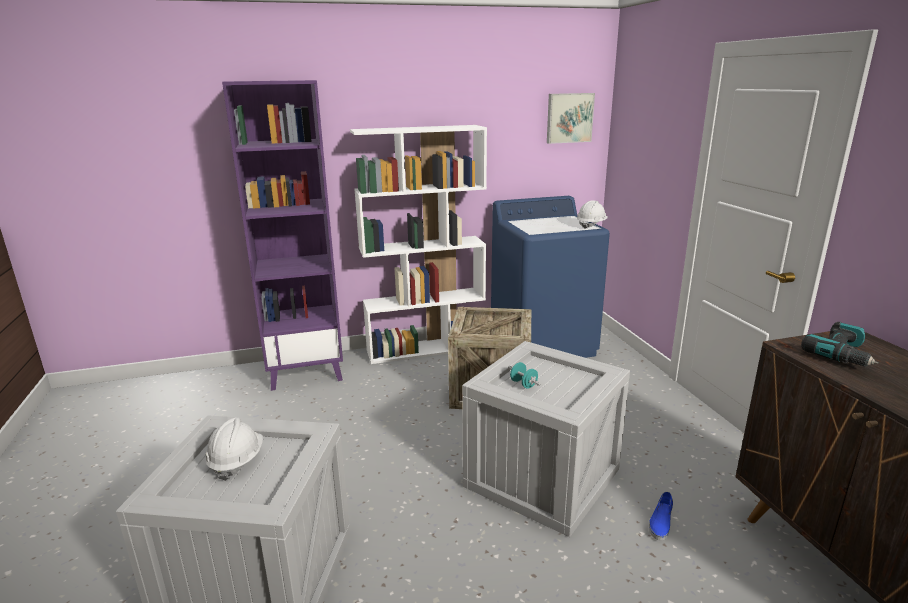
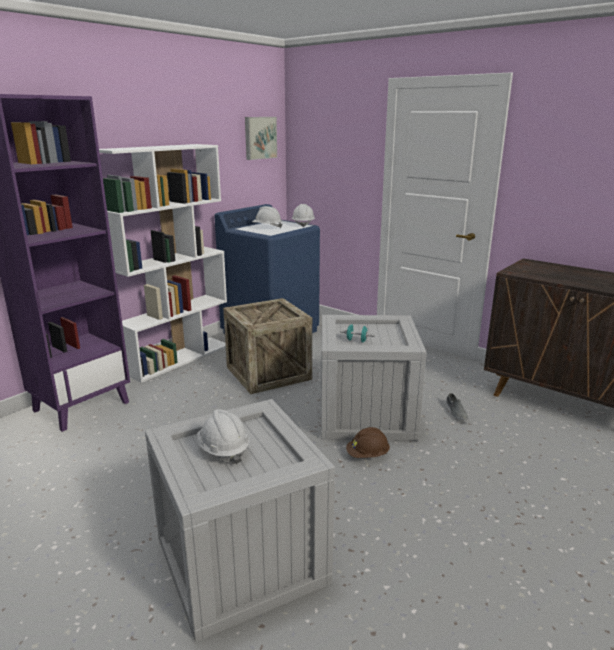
camera: 35 degrees left, 0 degrees up
blue shoe [649,492,673,541] -> grey shoe [446,393,468,423]
power drill [801,322,879,367] -> none
none -> white hard hat [252,206,283,228]
none -> brown hard hat [346,427,390,458]

